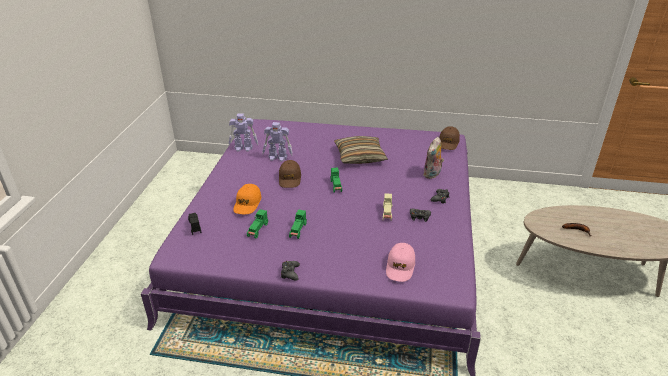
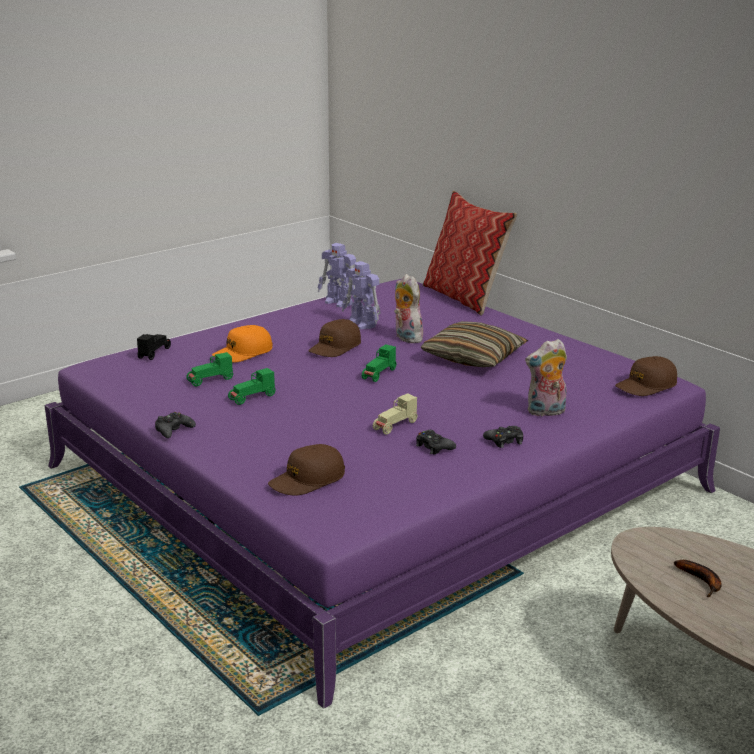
camera: 40 degrees right, 10 degrees down
pink cap [386,243,415,282] -> brown cap [268,444,345,496]
none -> plush toy [394,274,425,343]
none -> pillow [423,191,517,316]

